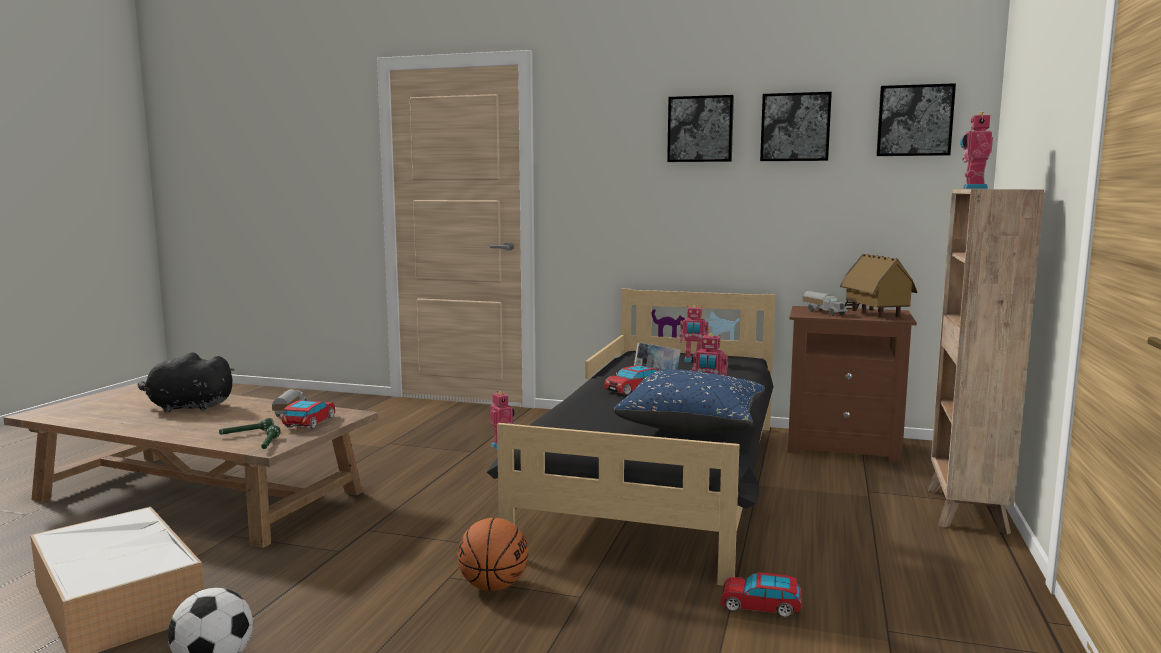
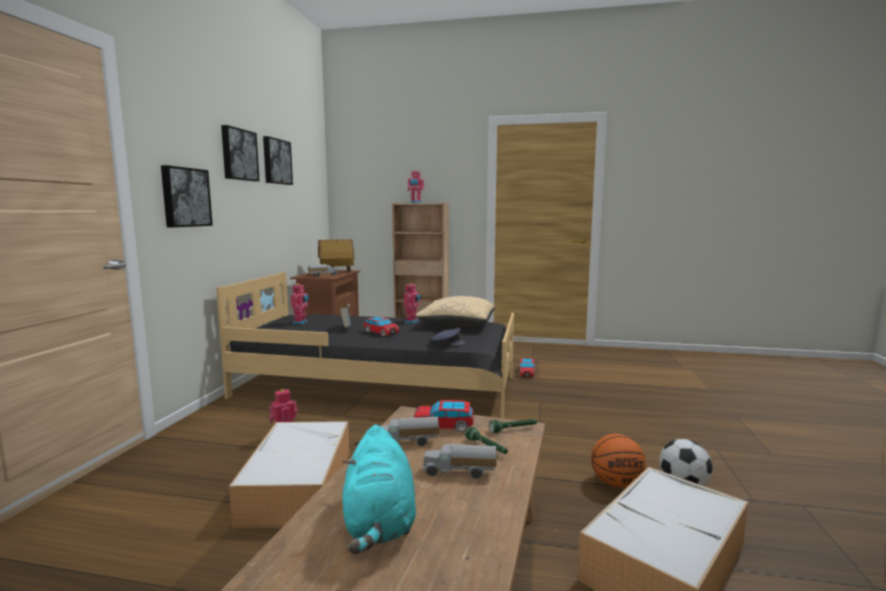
camera: 95 degrees left, 0 degrees up
black plush toy [138,352,235,412] -> turquoise plush toy [342,425,416,554]
basketball [458,518,528,591] -> basketball moved to [591,434,646,488]
blue pillow [614,369,765,434] -> beige pillow [415,296,496,326]
picture [876,83,956,156] -> picture moved to [161,165,213,227]
none -> storage box [229,421,349,528]
none -> toy truck [422,444,497,479]
none -> grey cap [430,328,465,346]

